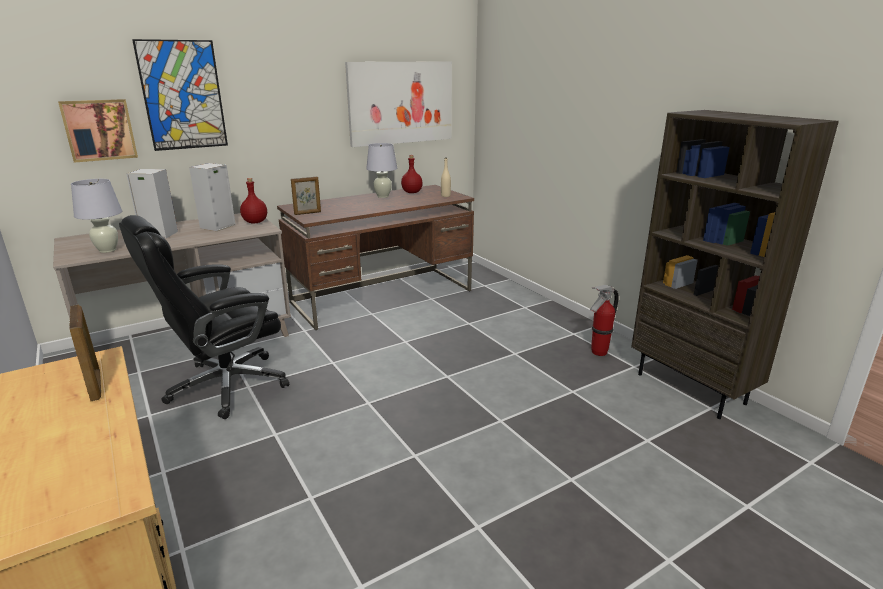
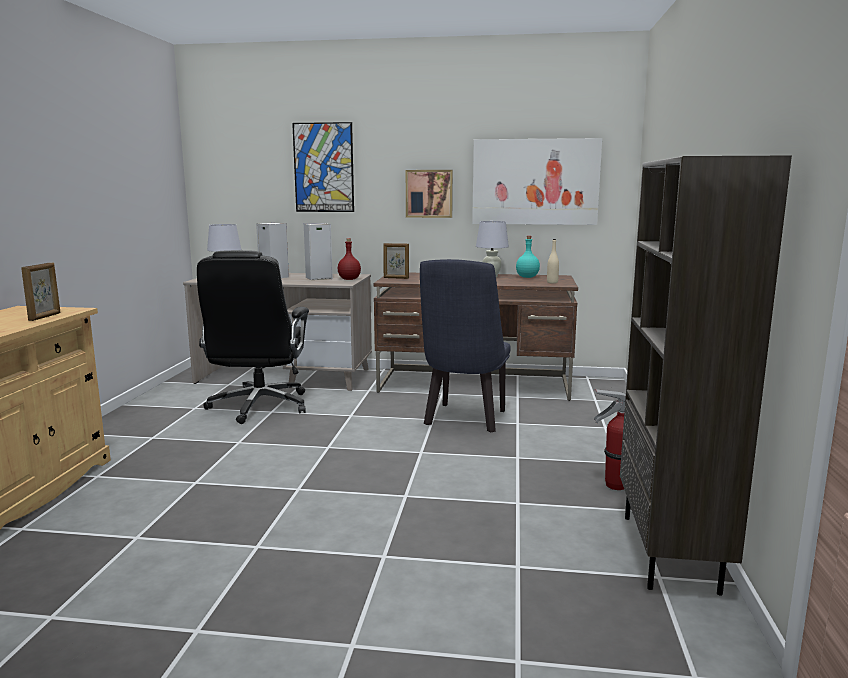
camera: 40 degrees right, 10 degrees down
picture [58,99,138,163] -> picture moved to [406,170,453,218]
black office chair [119,215,289,419] -> black office chair turned 90 degrees counterclockwise [197,250,309,424]
red bottle [401,155,423,193] -> turquoise bottle [516,236,540,278]
none -> blue chair [420,259,511,432]

